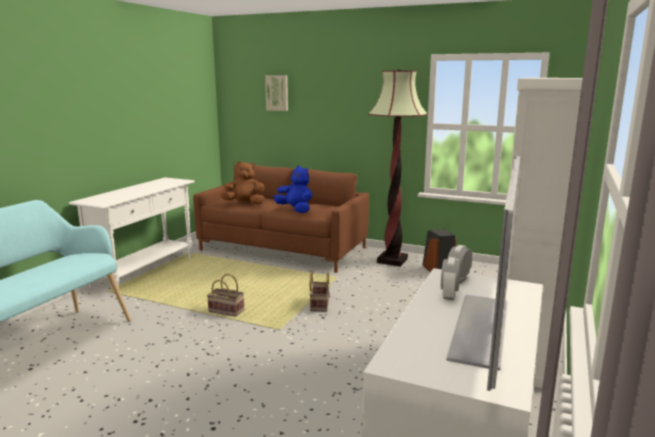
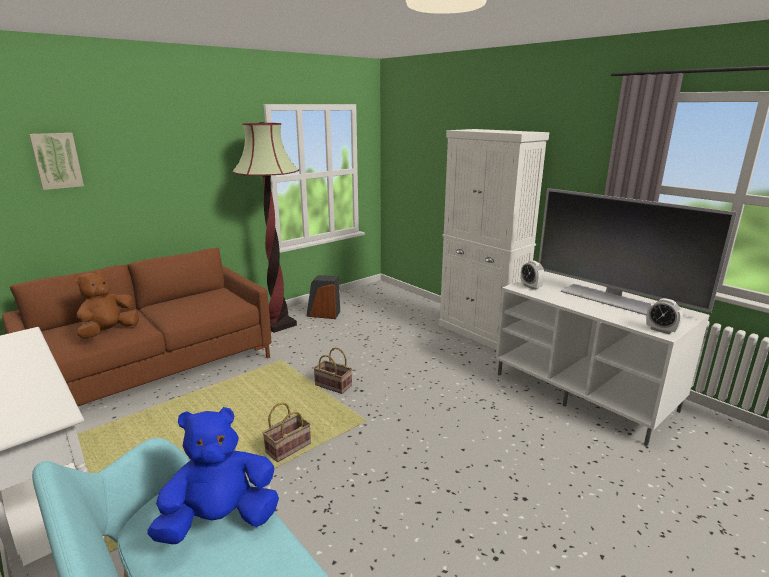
camera: 65 degrees left, 5 degrees up
blue plush toy [274,165,312,213] -> blue plush toy moved to [148,407,279,544]
alarm clock [441,257,461,300] -> alarm clock moved to [646,298,683,334]

